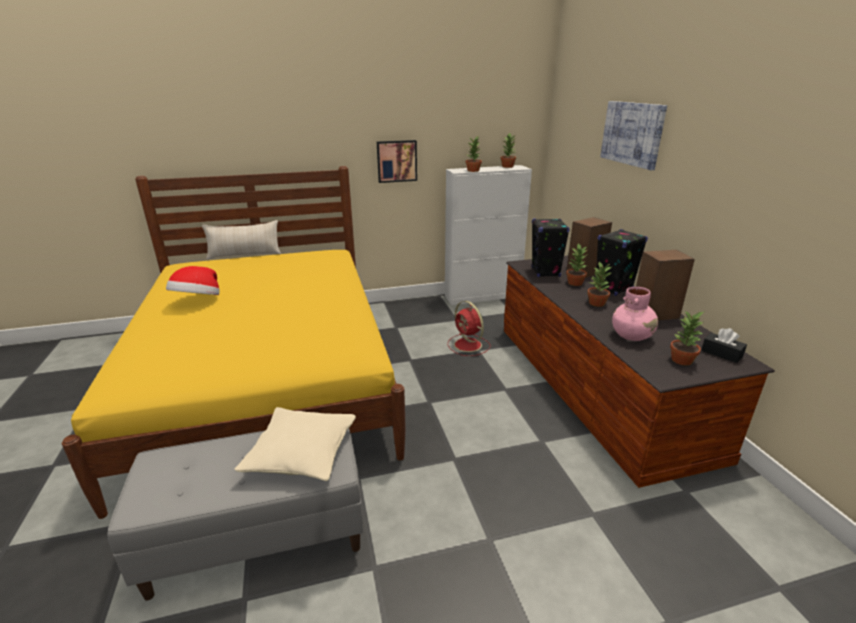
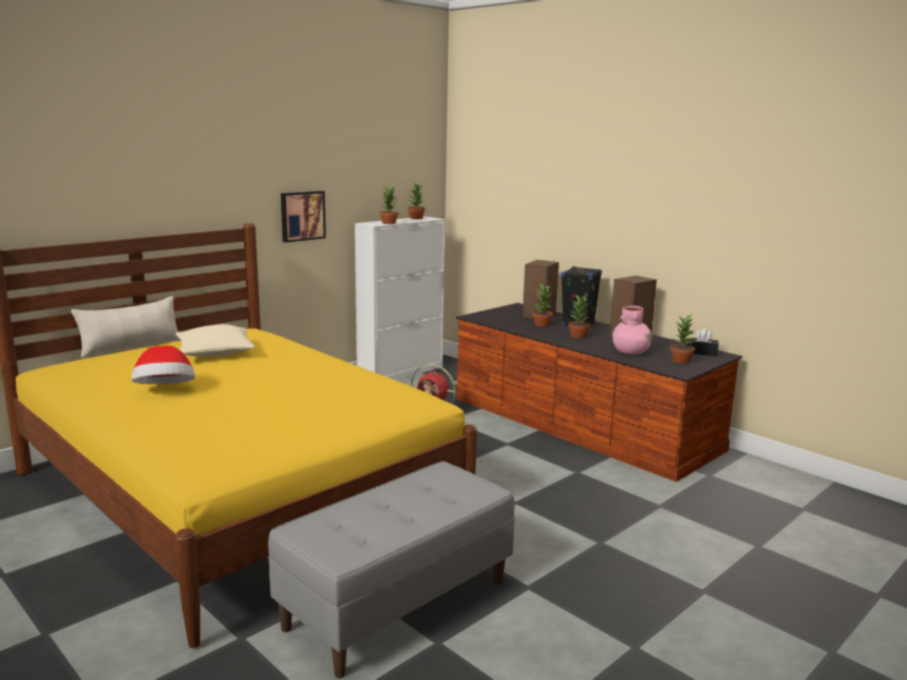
camera: 30 degrees left, 10 degrees down
beige pillow [234,407,356,481] -> beige pillow moved to [176,324,255,357]
black speaker [532,218,570,277] -> none
picture [600,101,667,170] -> none

